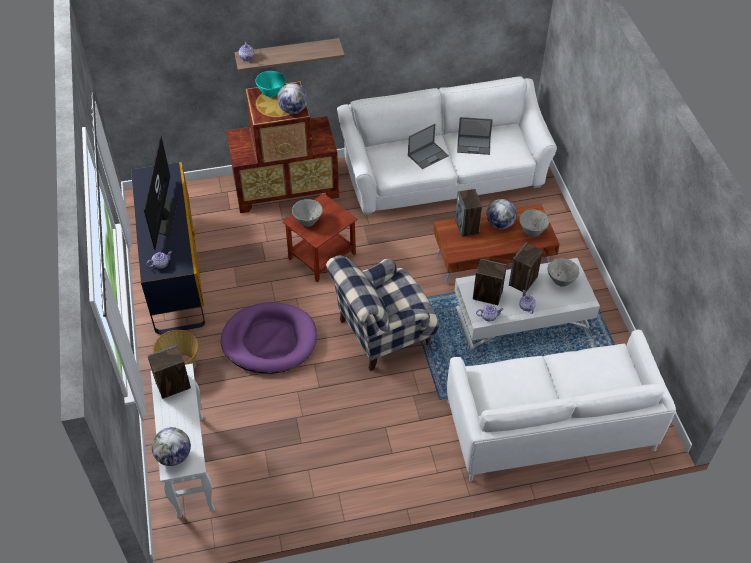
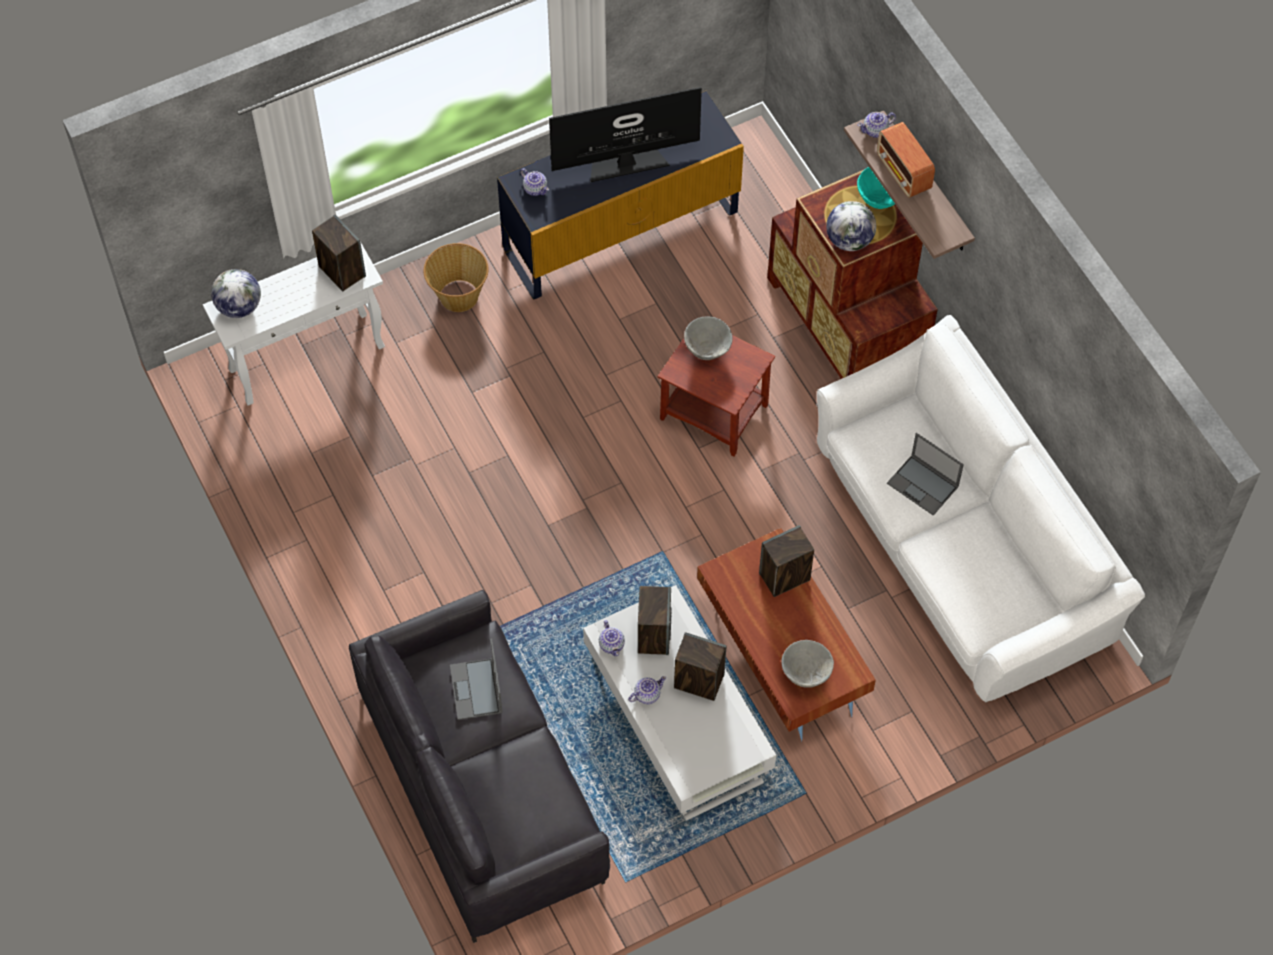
camera: 75 degrees right, 10 degrees up
purple dog bed [221,302,317,374] -> none
armchair [326,255,439,371] -> none
white sofa [447,330,676,481] -> black sofa [349,590,610,943]
laptop [457,117,493,155] -> laptop moved to [450,638,503,720]
globe [486,199,517,229] -> none
grey bowl [548,258,579,287] -> none
none -> radio [877,122,935,198]

